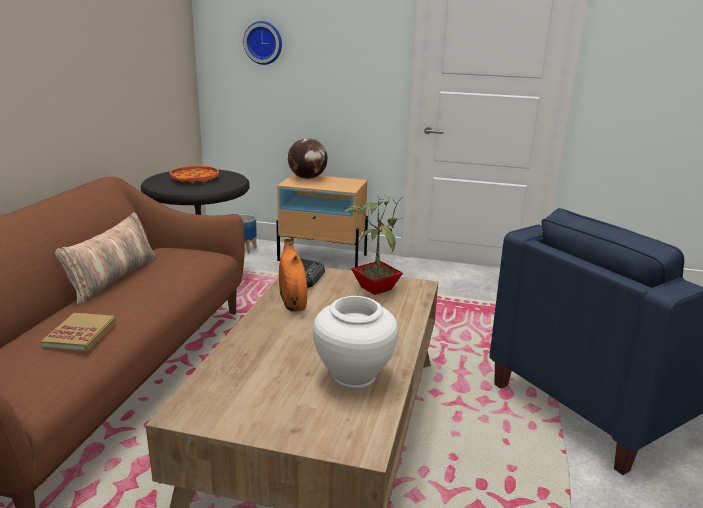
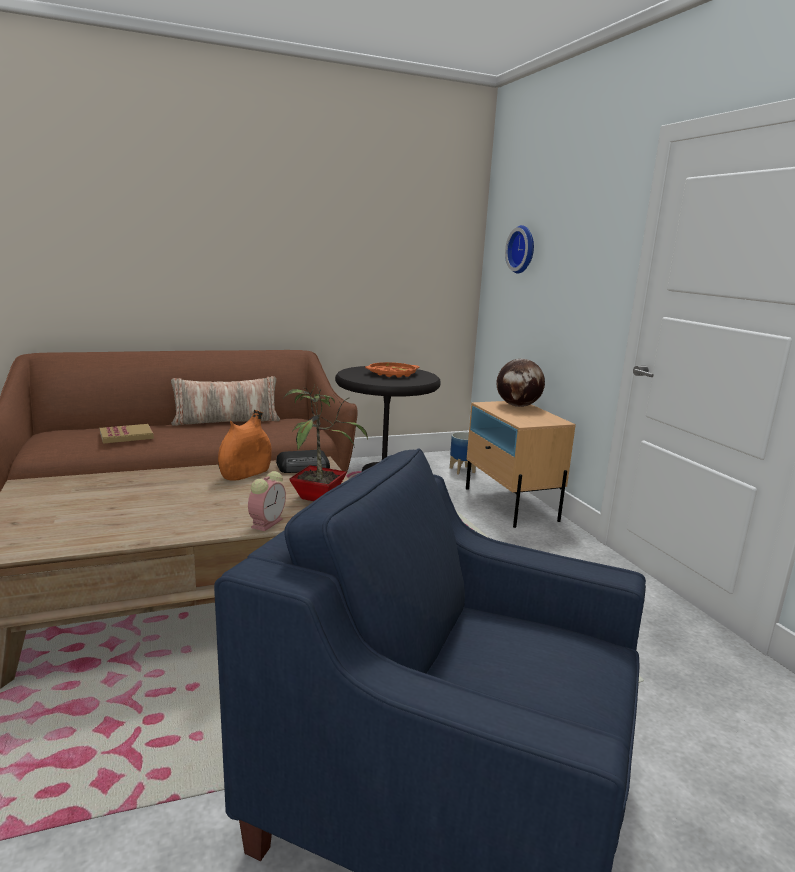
camera: 55 degrees right, 5 degrees down
white vase [313,296,398,389] -> none
none -> alarm clock [248,471,286,531]

